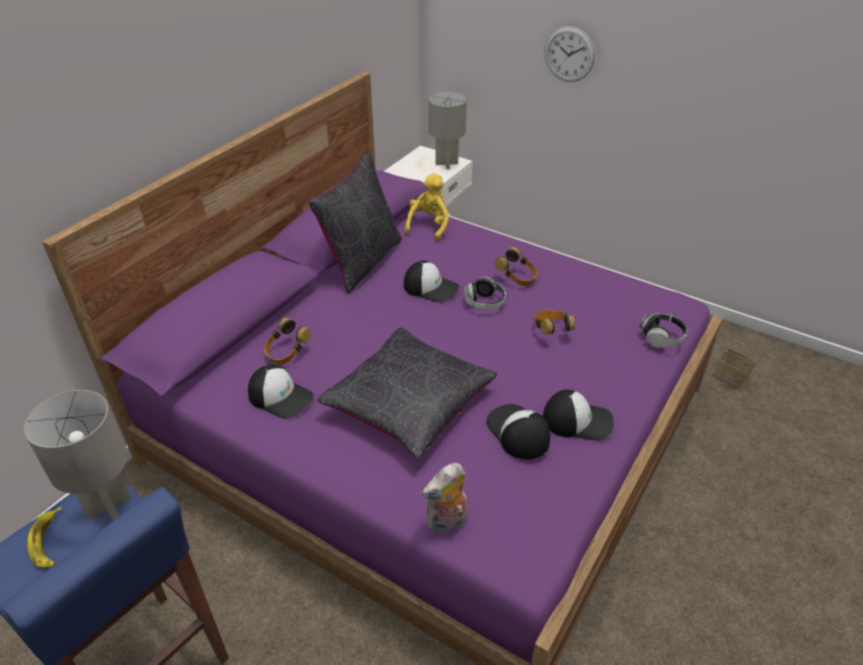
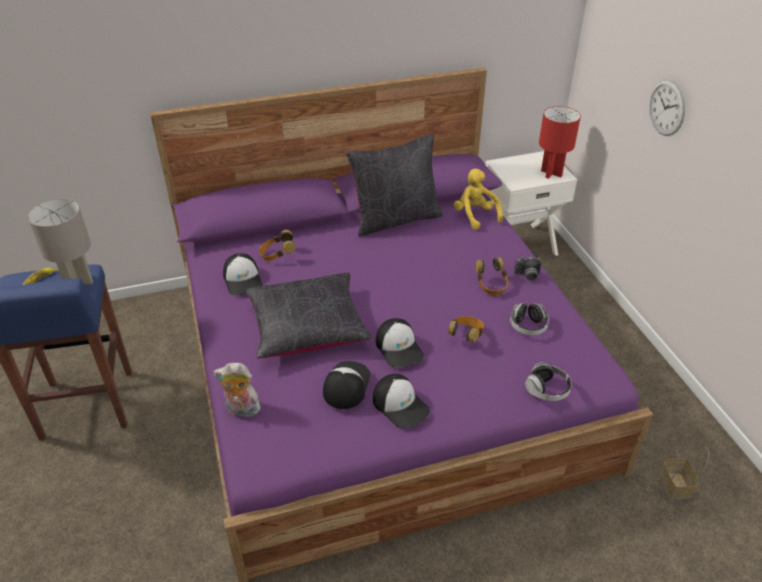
camera: 40 degrees right, 0 degrees up
yellow plush toy [404,173,449,242] -> yellow plush toy turned 90 degrees counterclockwise [454,169,503,230]
cap [404,260,459,303] -> cap moved to [376,318,424,368]
grey table lamp [429,91,467,169] -> red table lamp [539,106,581,179]
headphones [464,277,506,310] -> headphones moved to [510,303,549,335]
none -> camera [514,257,542,281]

